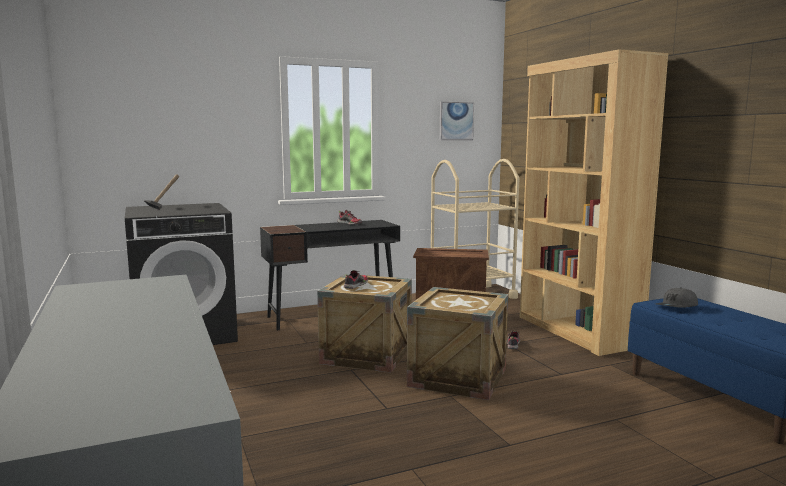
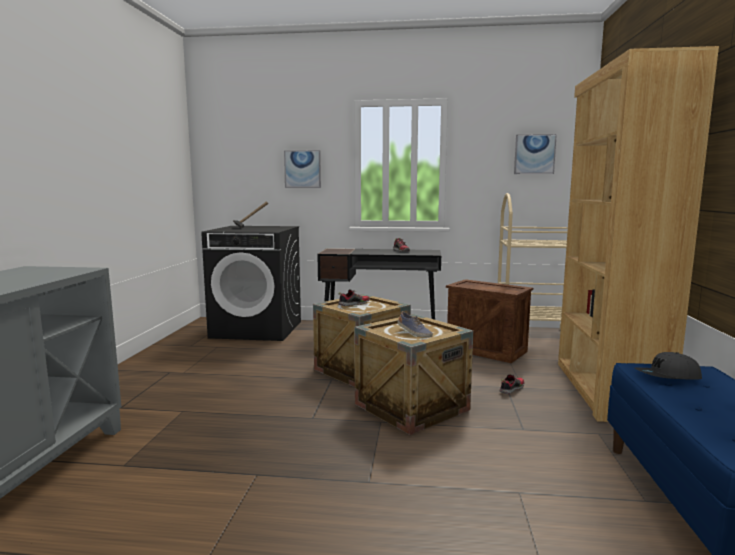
camera: 30 degrees right, 0 degrees up
none -> picture [284,150,321,188]
none -> shoe [398,311,433,337]

